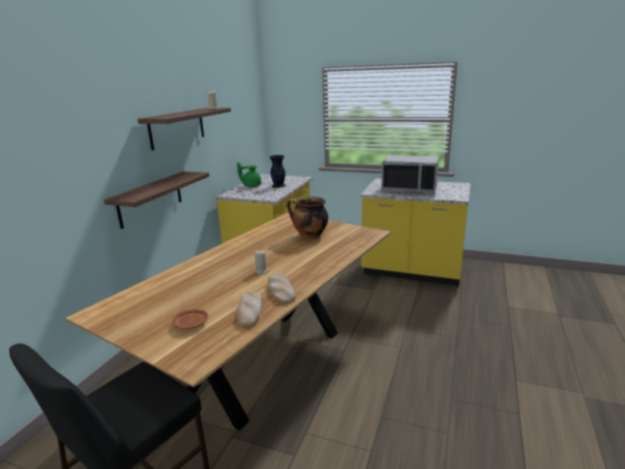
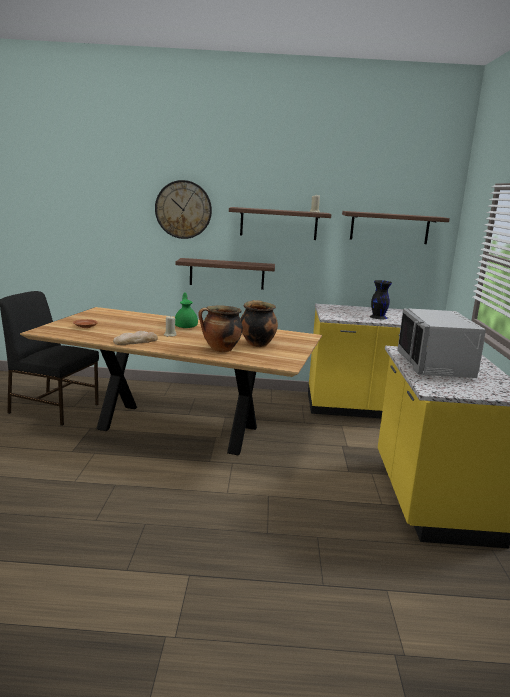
camera: 70 degrees right, 5 degrees down
green teapot [237,162,261,187] -> green teapot moved to [175,292,198,328]
bread [237,291,263,328] -> none
none -> wall clock [155,180,212,239]
none -> cooking pot [198,306,243,352]
none -> shelf [342,211,450,244]

